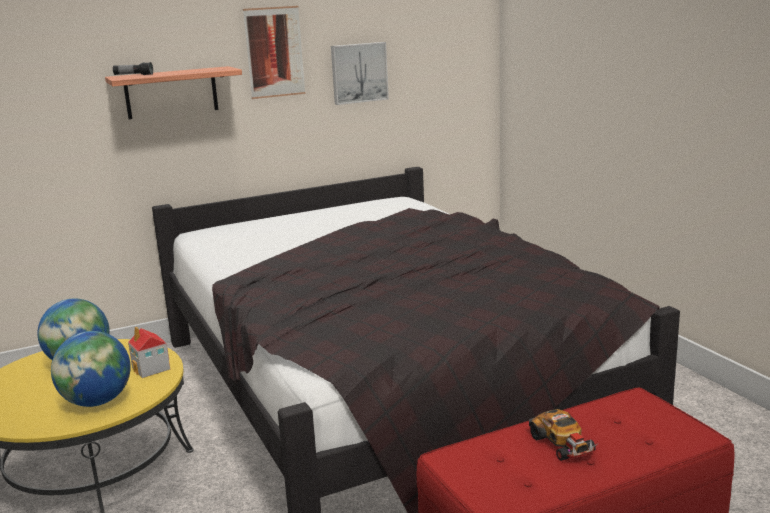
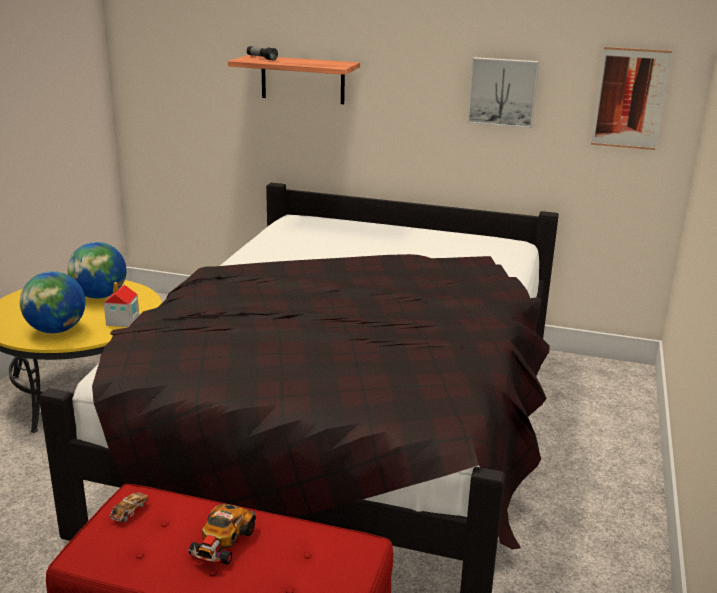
camera: 40 degrees right, 5 degrees up
picture [243,6,305,99] -> picture moved to [591,47,672,150]
none -> toy car [109,492,148,522]

